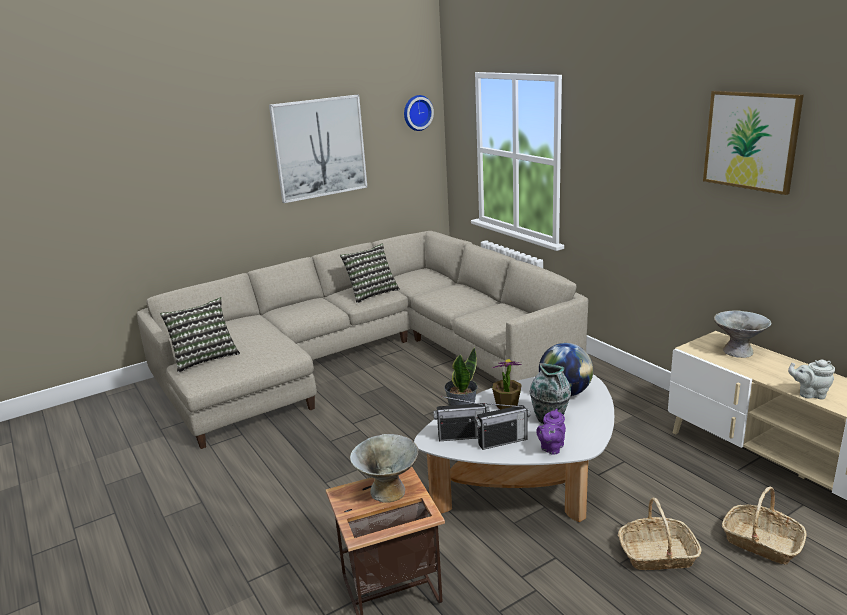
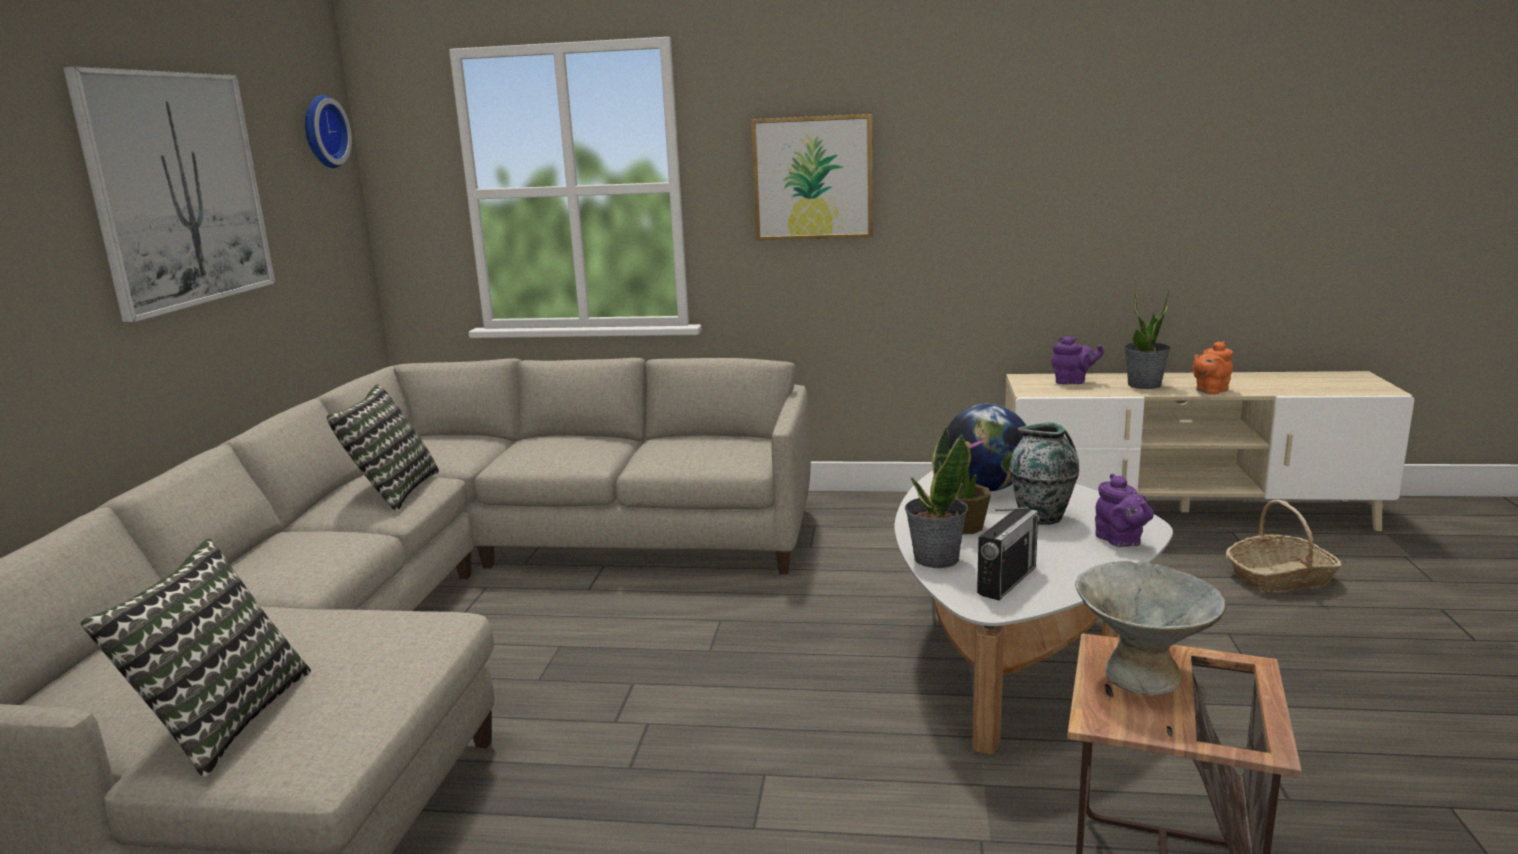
camera: 50 degrees left, 5 degrees down
radio [475,403,531,450] -> none
basket [618,498,702,570] -> none
picture [703,91,804,195] -> picture moved to [751,114,873,240]
grey bowl [714,310,771,358] -> purple teapot [1051,336,1104,384]
grey teapot [788,360,835,399] -> orange teapot [1192,341,1233,395]
none -> potted plant [1124,288,1171,389]

